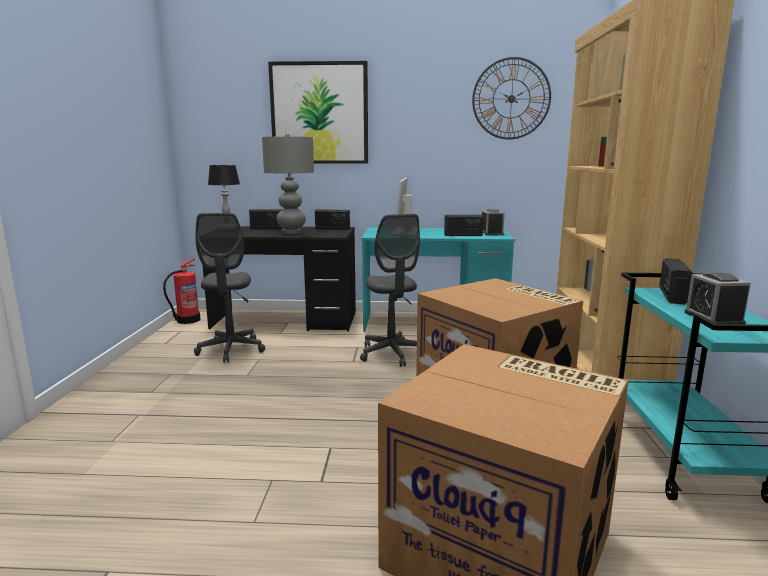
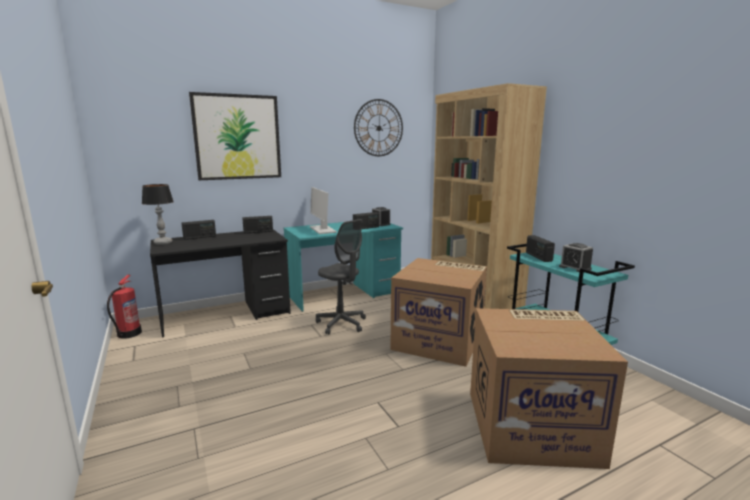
camera: 30 degrees left, 0 degrees up
grey office chair [194,213,265,363] -> none
grey table lamp [262,133,314,234] -> none

